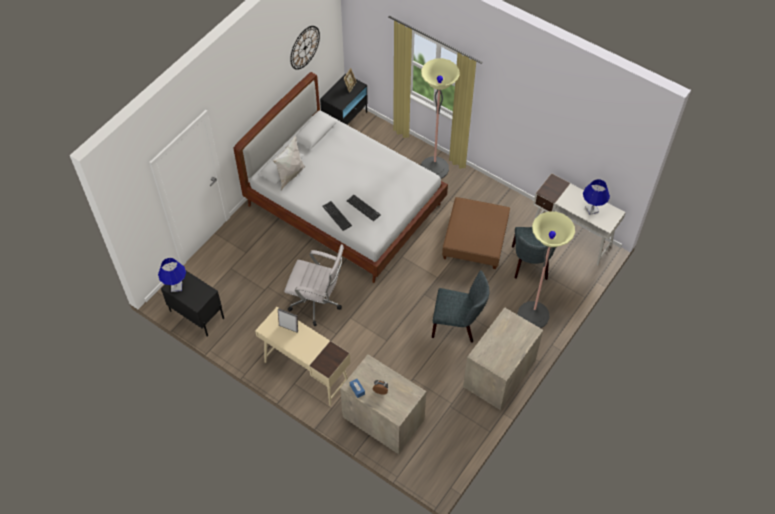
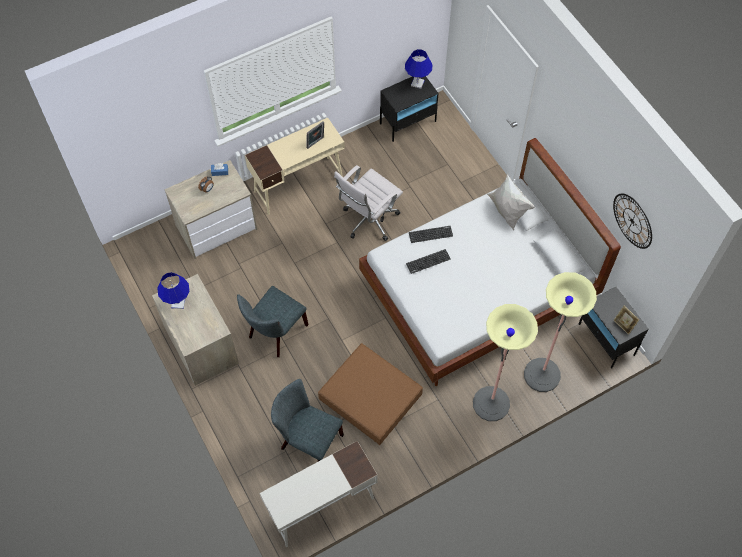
camera: 115 degrees right, 5 degrees up
floor lamp [518,211,575,328] -> floor lamp moved to [524,272,597,392]
blue table lamp [583,179,610,215] -> blue table lamp moved to [157,272,190,309]

